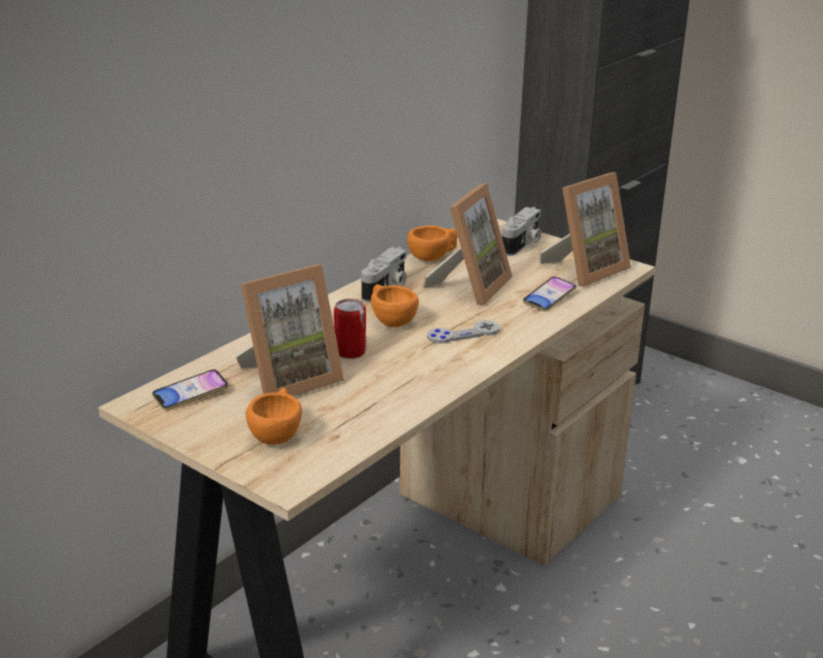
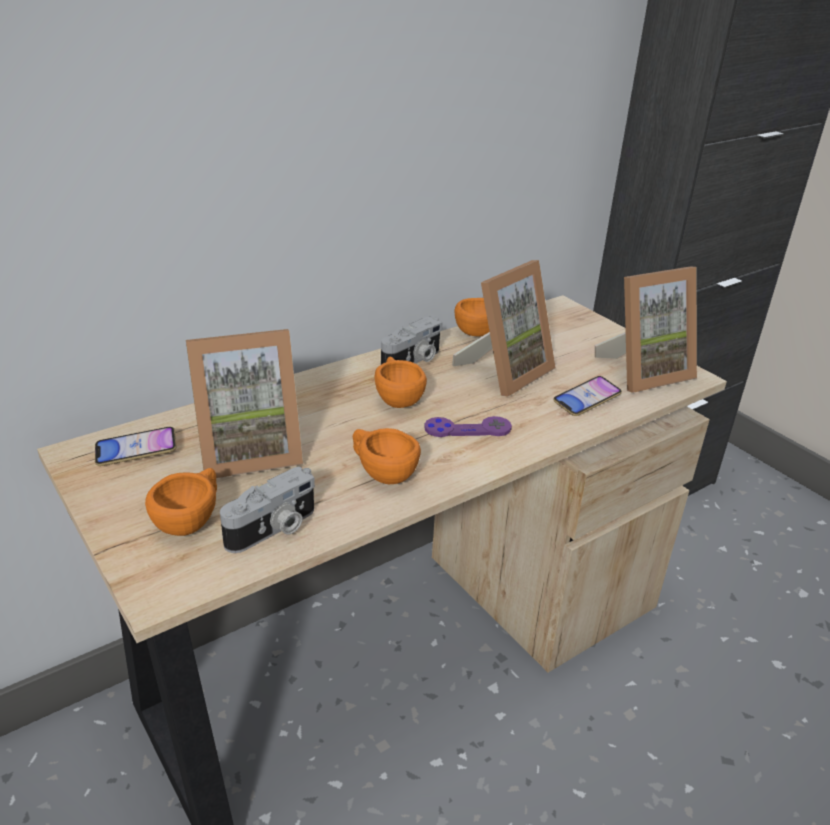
camera: 15 degrees right, 5 degrees up
can [334,299,366,359] -> none
grey game controller [427,320,500,344] -> purple game controller [424,416,512,437]
camera [502,207,541,256] -> camera moved to [220,466,315,553]
none -> orange cup [353,428,421,484]

